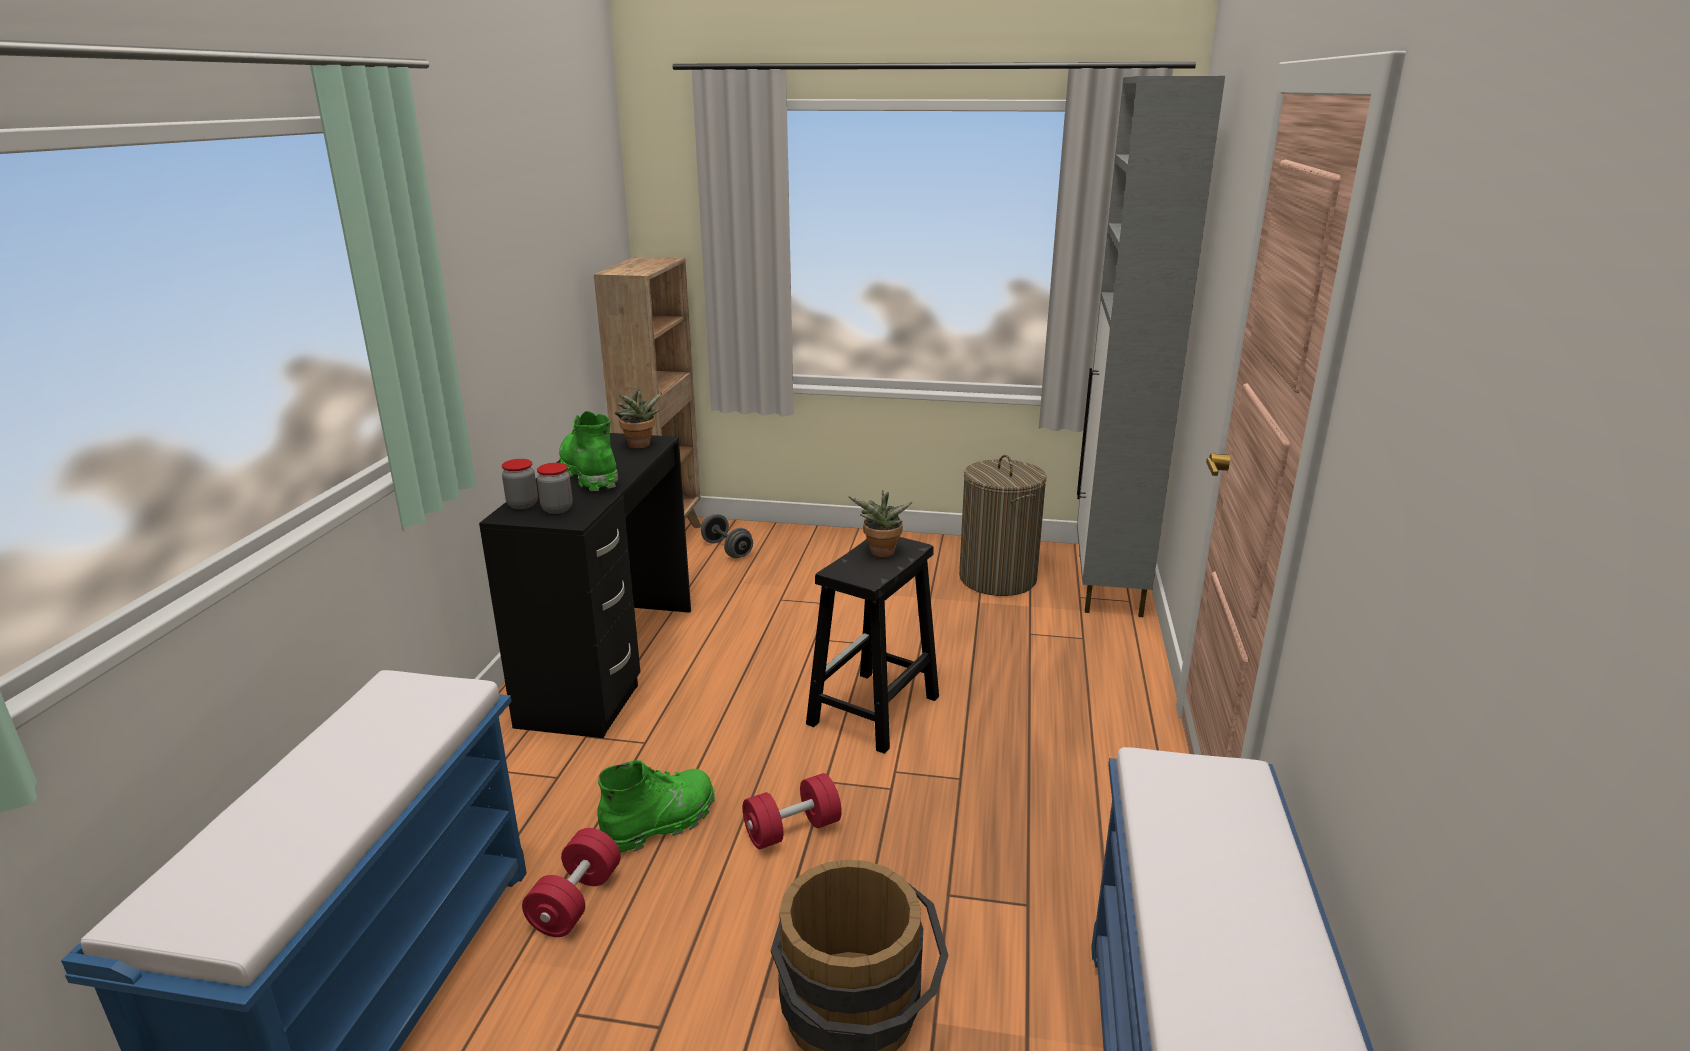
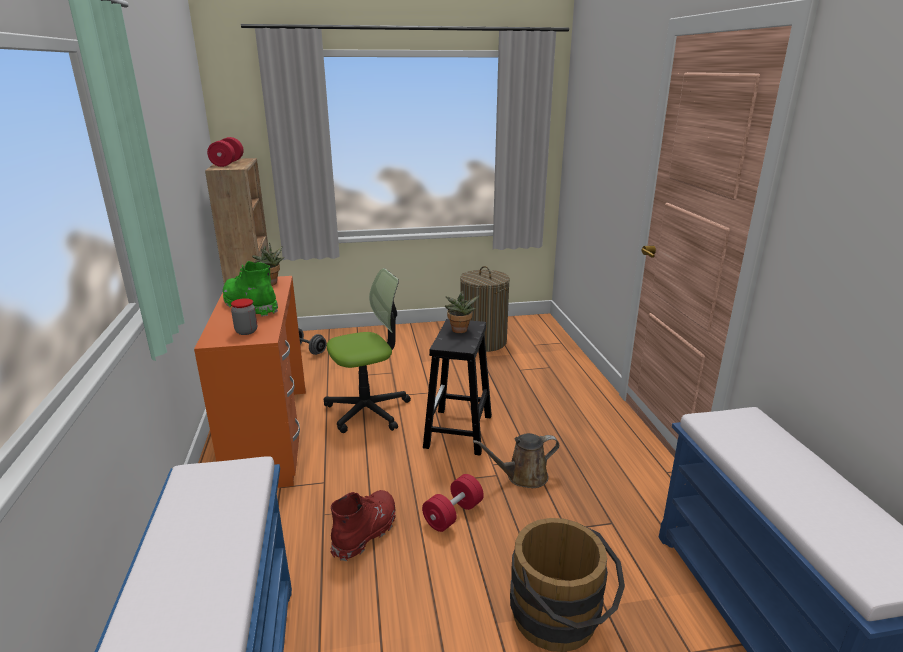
camera: 20 degrees left, 0 degrees up
black desk [479,433,691,738] -> orange desk [194,276,306,488]
jar [502,459,538,509] -> none
red dumbbell [522,828,620,937] -> red dumbbell moved to [207,137,244,167]
green boot [597,760,715,852] -> red boot [330,490,396,561]
grey cabinet [1077,76,1225,617] -> none
none -> office chair [324,268,411,433]
none -> brown watering can [473,433,559,488]

